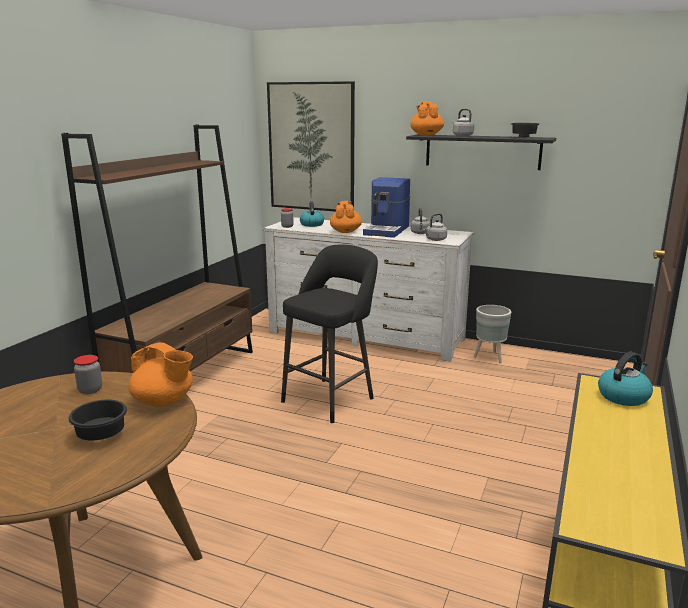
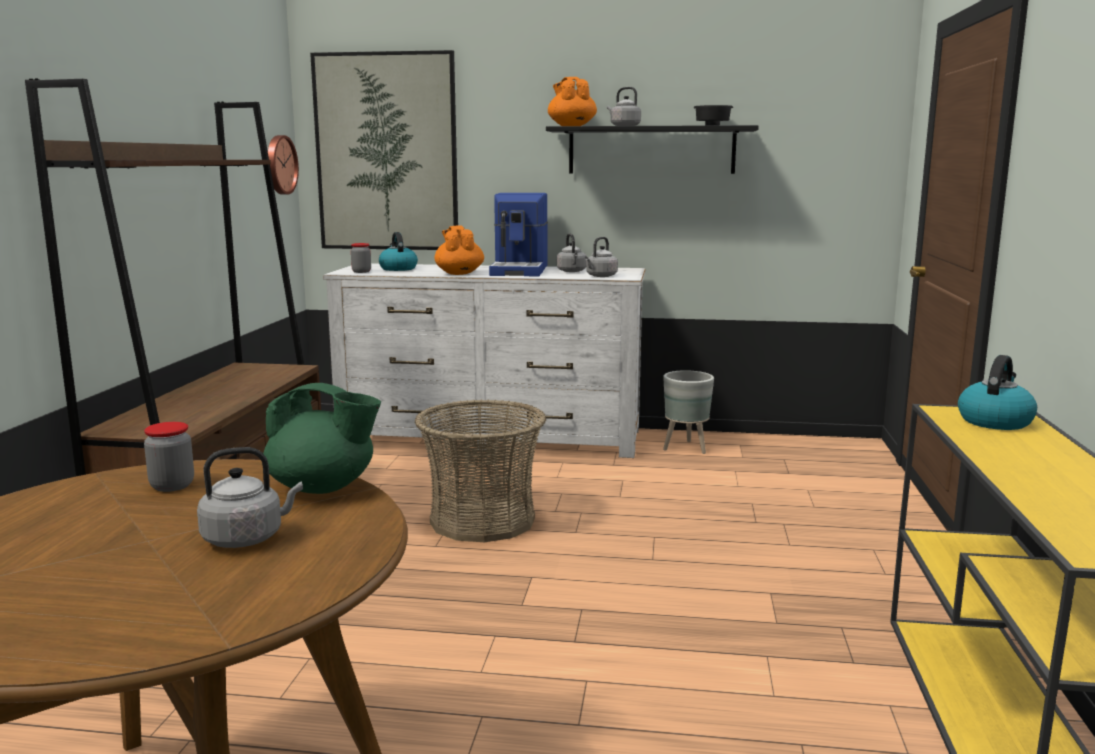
camera: 15 degrees left, 5 degrees down
black bowl [68,400,127,441] -> grey kettle [197,447,303,548]
orange teapot [128,342,193,407] -> green teapot [263,383,381,494]
black stool [281,245,378,423] -> basket [415,400,546,542]
none -> wall clock [268,135,299,195]

